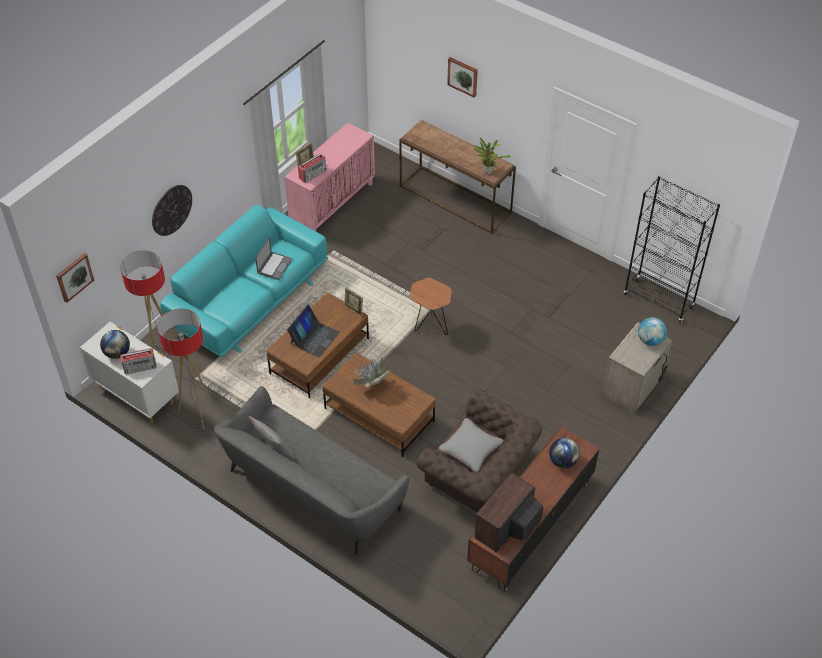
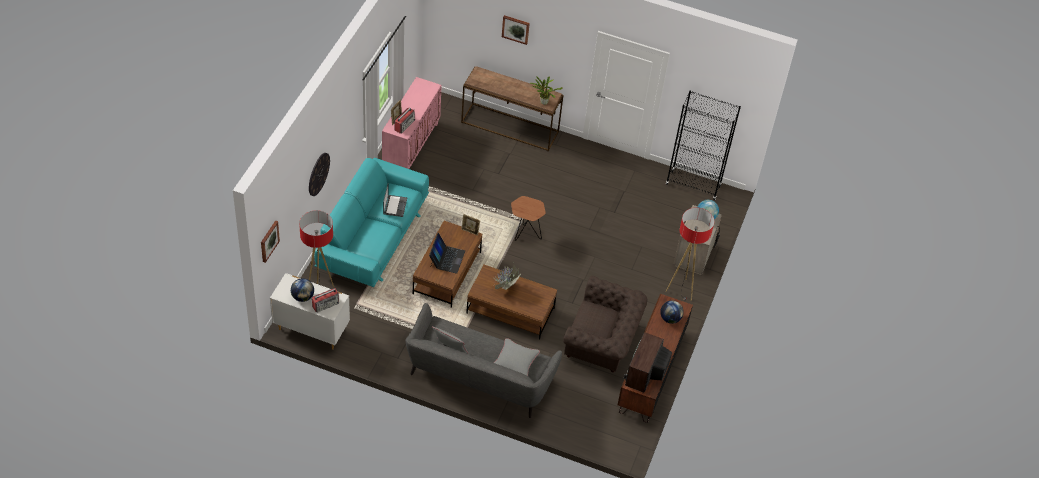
camera: 20 degrees left, 0 degrees up
floor lamp [157,309,212,430] -> floor lamp moved to [666,207,714,301]
grey pillow [439,418,503,472] -> grey pillow moved to [494,338,540,376]

